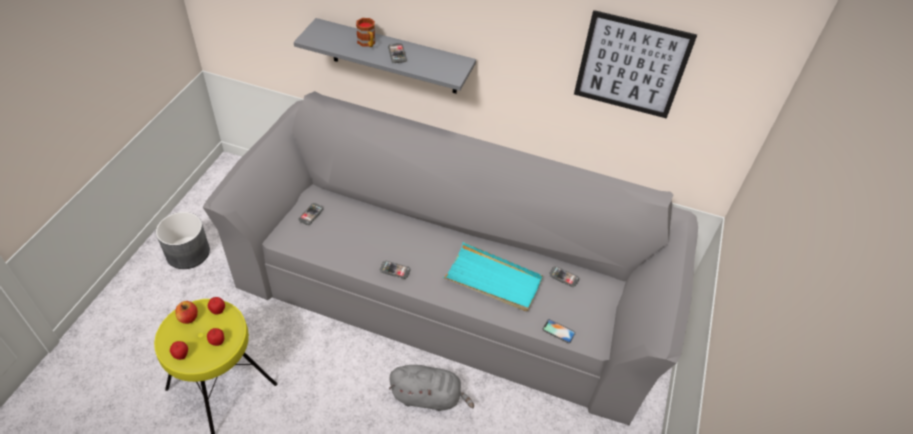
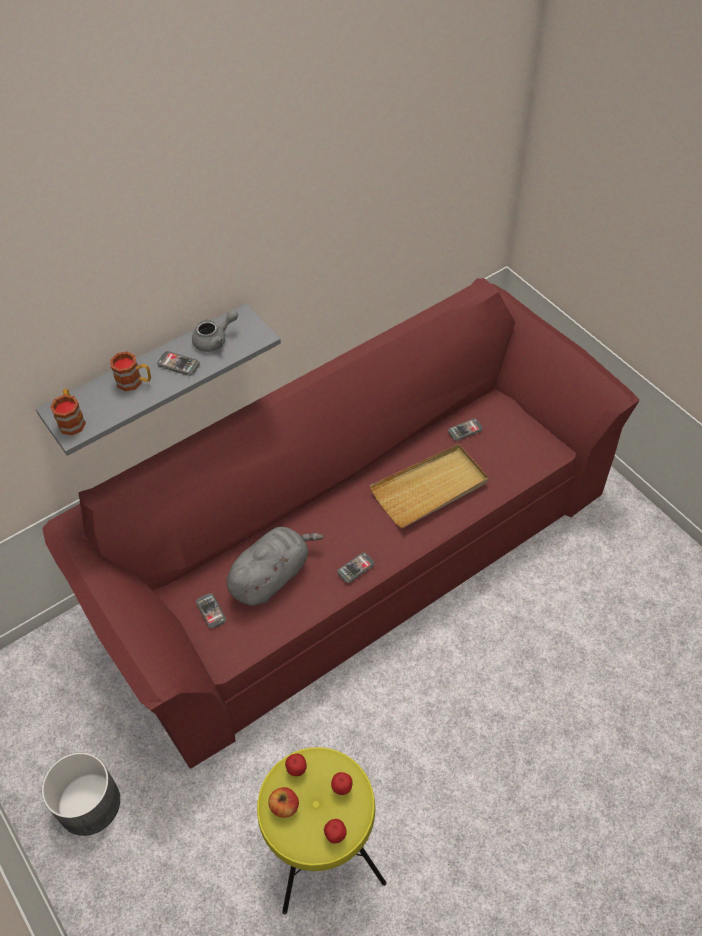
camera: 50 degrees left, 5 degrees up
grey sofa [203,91,698,425] -> red sofa [42,278,640,769]
grey plush toy [389,365,474,411] -> grey plush toy moved to [226,527,324,606]
turquoise tray [443,242,543,311] -> beige tray [370,444,489,528]
phone [543,319,576,343] -> none
picture [574,10,697,119] -> none
none -> mug [50,389,86,435]
none -> grey teapot [192,310,238,352]

